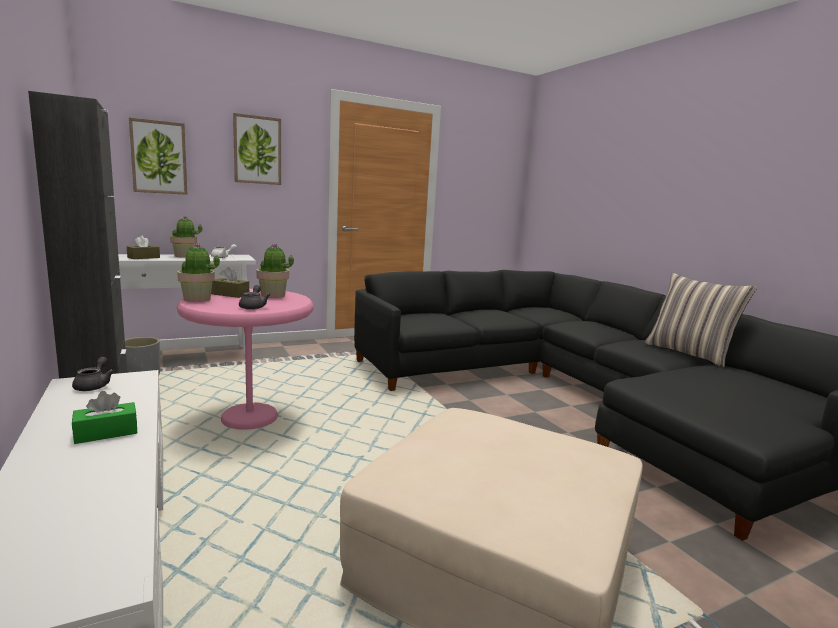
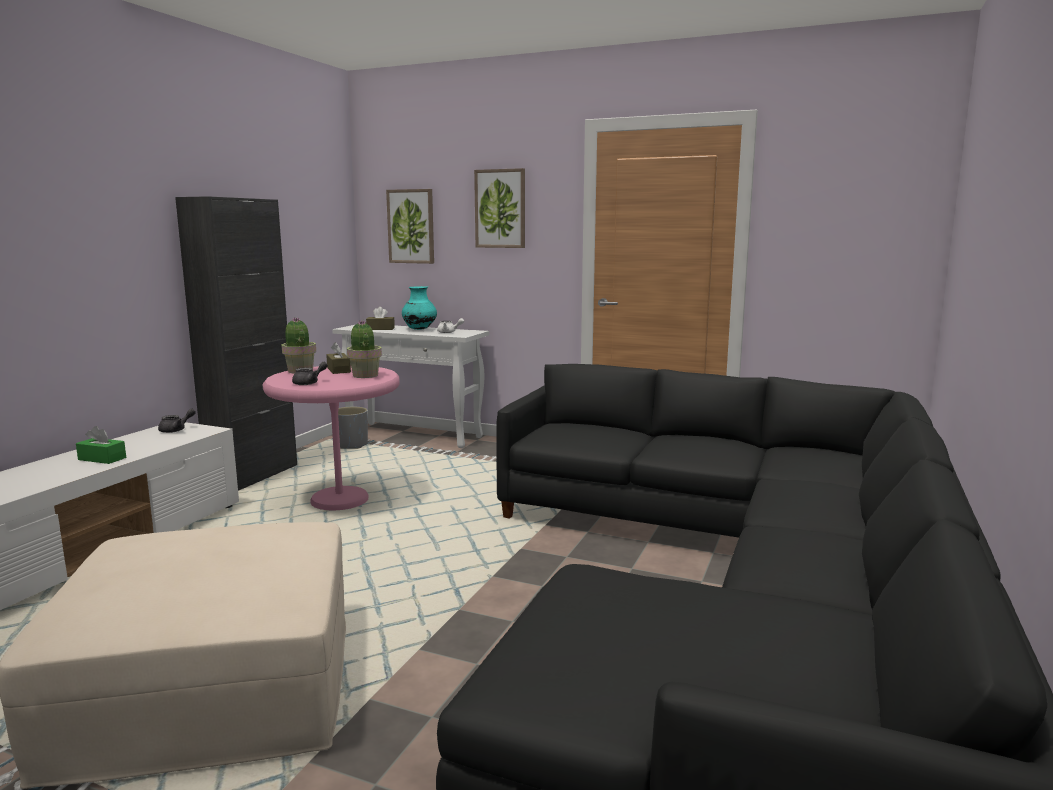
camera: 50 degrees right, 0 degrees up
potted plant [170,217,202,258] -> turquoise vase [402,286,437,330]
pillow [645,273,757,367] -> none

